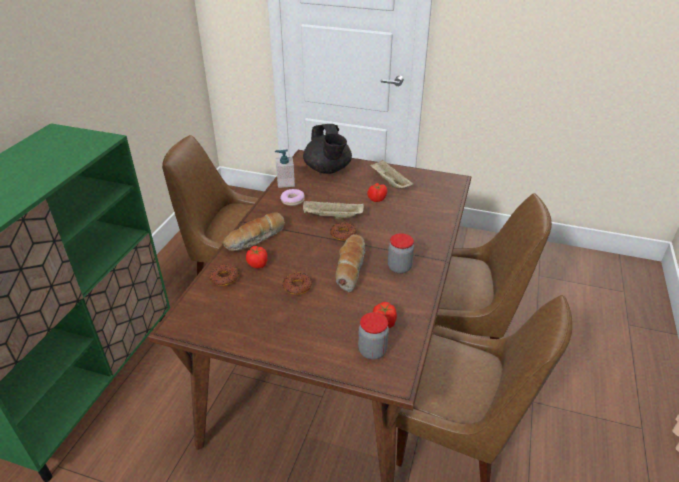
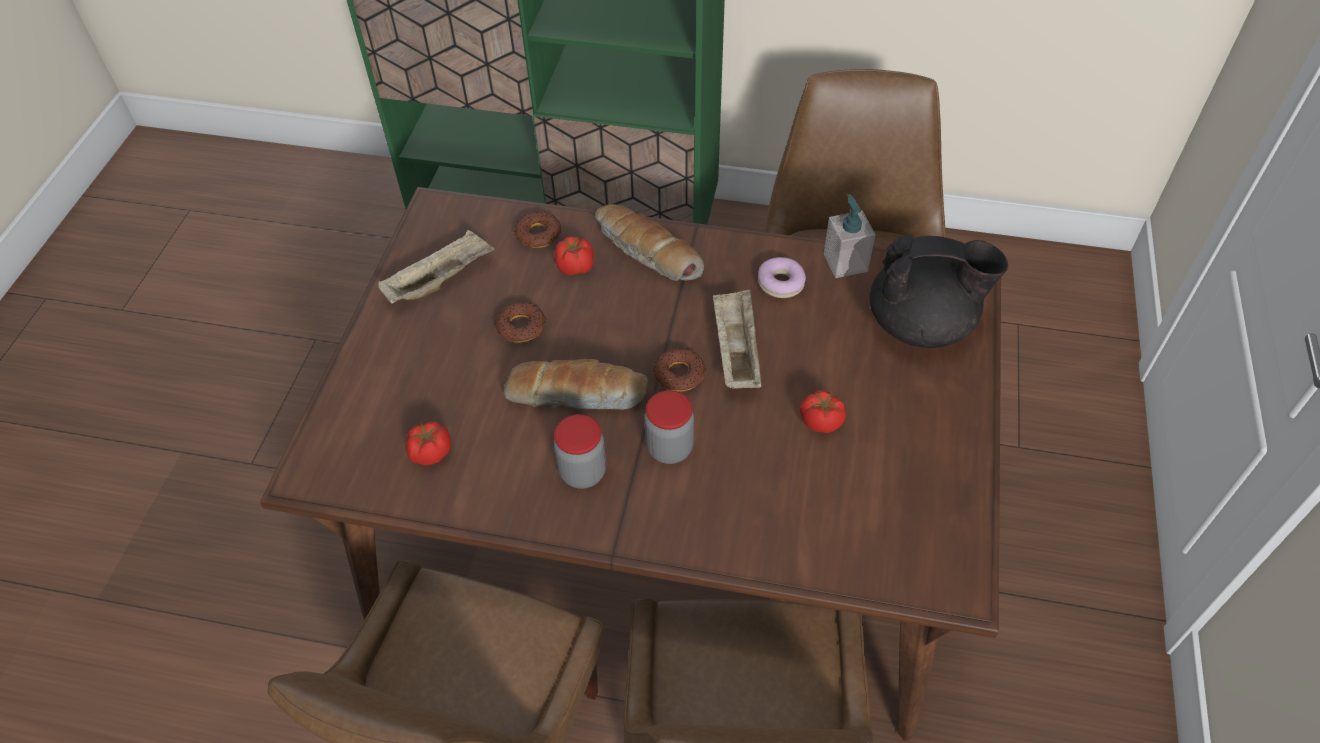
camera: 85 degrees right, 15 degrees up
black teapot [303,124,352,174] -> black teapot turned 150 degrees counterclockwise [870,234,1008,348]
jar [358,312,389,360] -> jar moved to [644,390,694,464]
beige tray [370,160,414,189] -> beige tray moved to [378,230,495,304]

